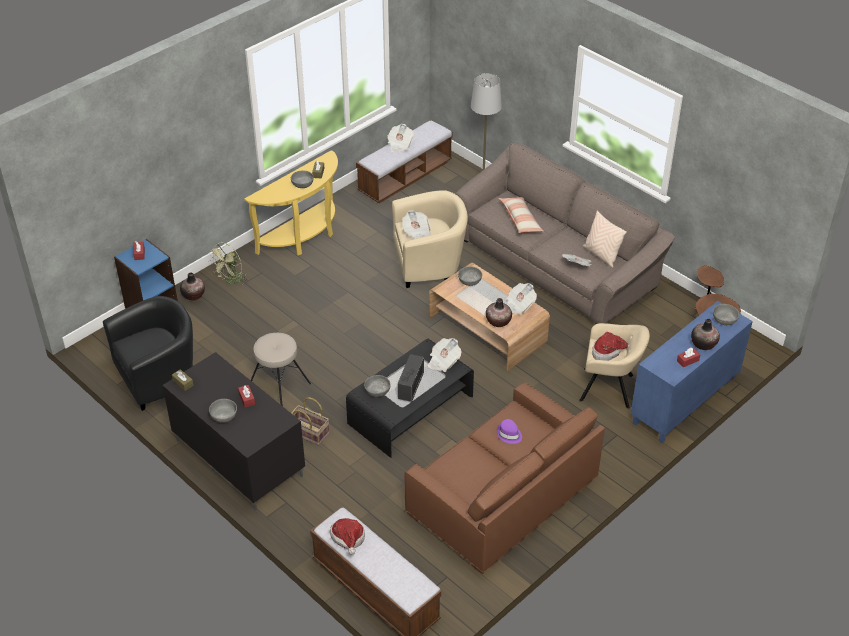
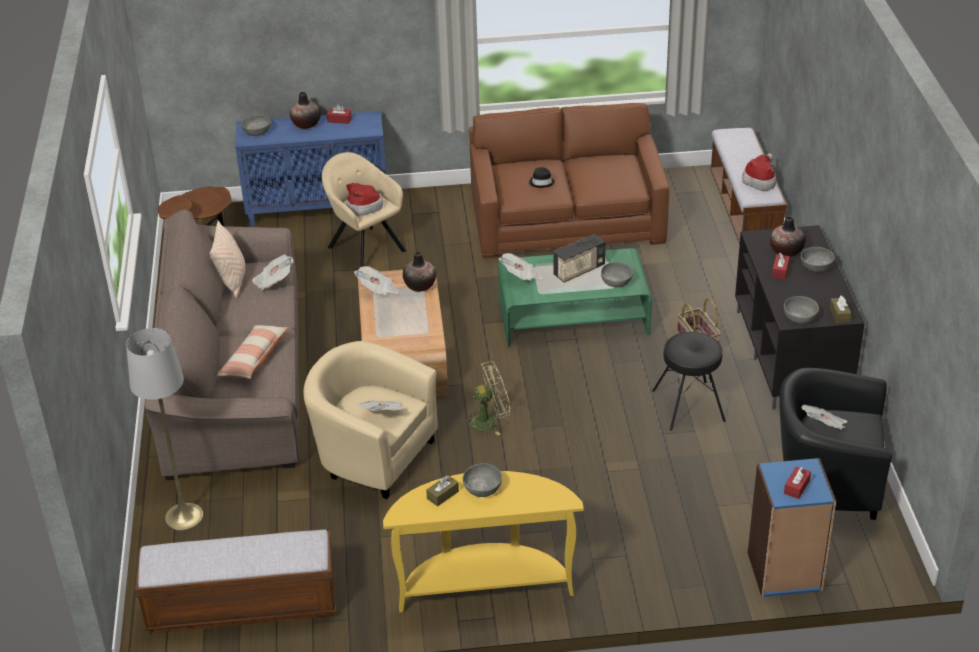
camera: 140 degrees left, 5 degrees down
vase [180,272,205,300] -> vase moved to [770,216,806,257]
green fan [209,243,248,286] -> green fan moved to [463,361,510,436]
beige stool [251,333,311,406] -> black stool [652,332,726,431]
black coffee table [346,339,474,458] -> green coffee table [498,248,652,347]
newspaper [387,124,414,153] -> newspaper moved to [801,405,848,429]
grey bowl [458,266,482,286] -> grey bowl moved to [784,296,819,324]
purple hat [497,419,522,444] -> black hat [529,167,555,188]

